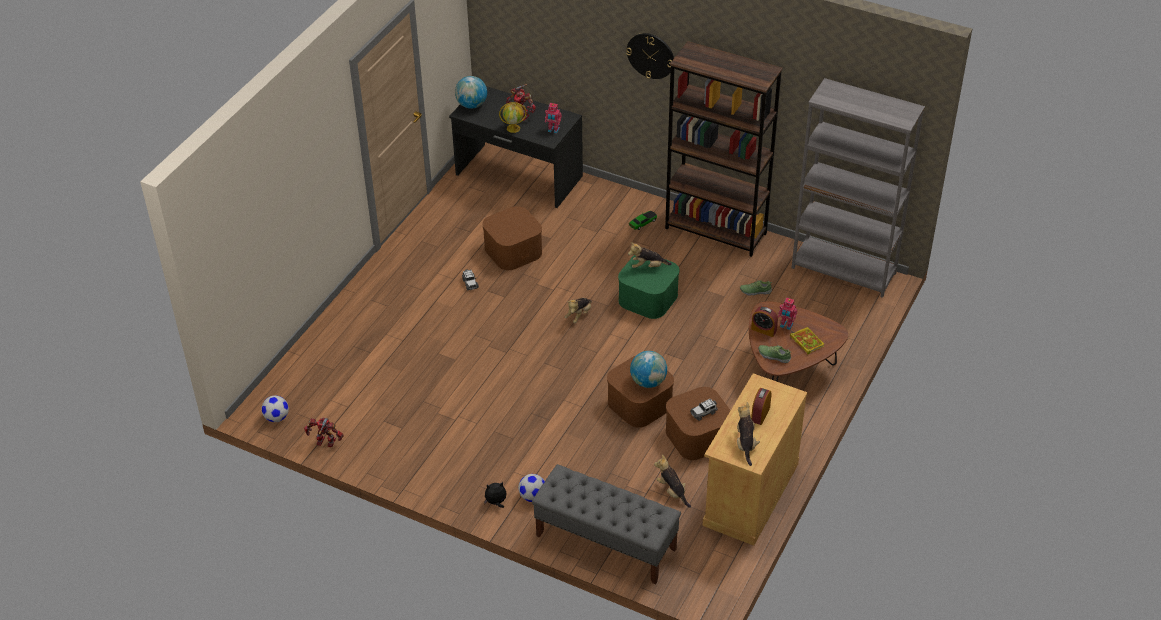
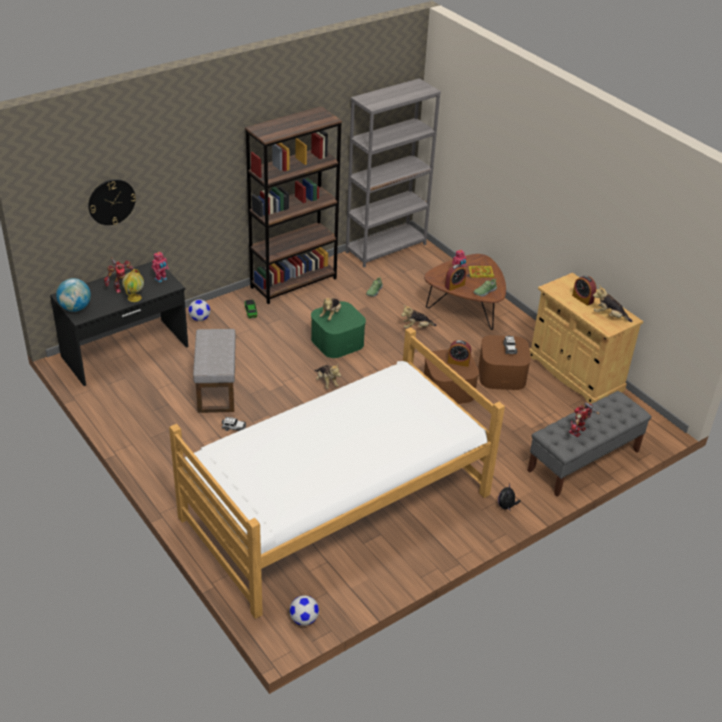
camera: 65 degrees left, 5 degrees down
toy robot [304,417,343,447] -> toy robot moved to [569,402,600,437]
brown storage box [482,206,542,270] -> grey ottoman [193,329,236,413]
football [518,474,545,502] -> football moved to [188,299,210,321]
wall clock [626,33,674,79] -> wall clock moved to [88,179,136,225]
globe [630,351,667,388] -> alarm clock [448,340,471,367]
plush toy [654,455,691,508] -> plush toy moved to [401,305,437,328]
none -> bed [169,327,505,619]

